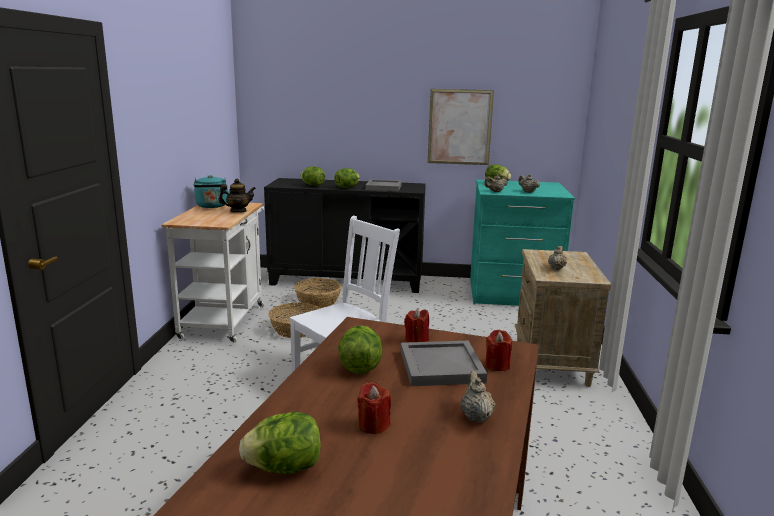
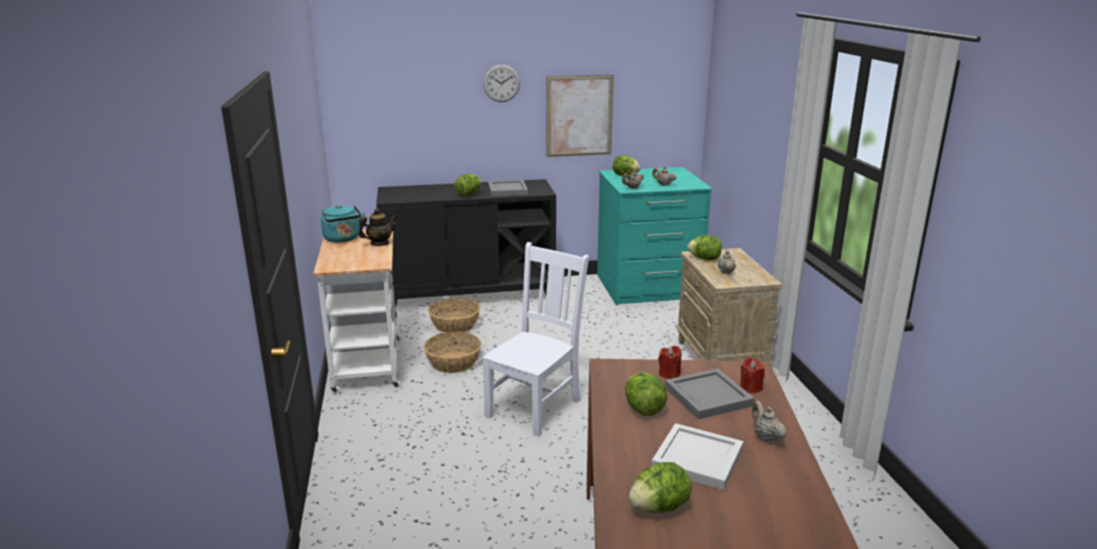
camera: 15 degrees left, 5 degrees up
lettuce [301,167,325,186] -> lettuce moved to [687,235,722,260]
red candle [357,382,391,434] -> white tray [651,423,743,490]
none -> wall clock [483,64,520,102]

